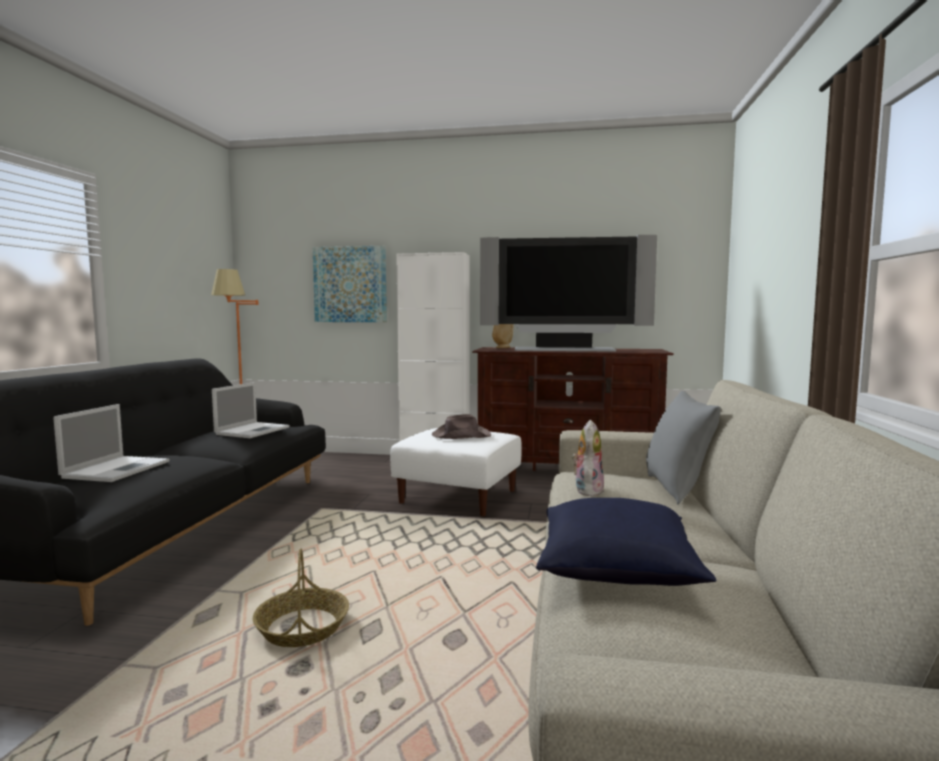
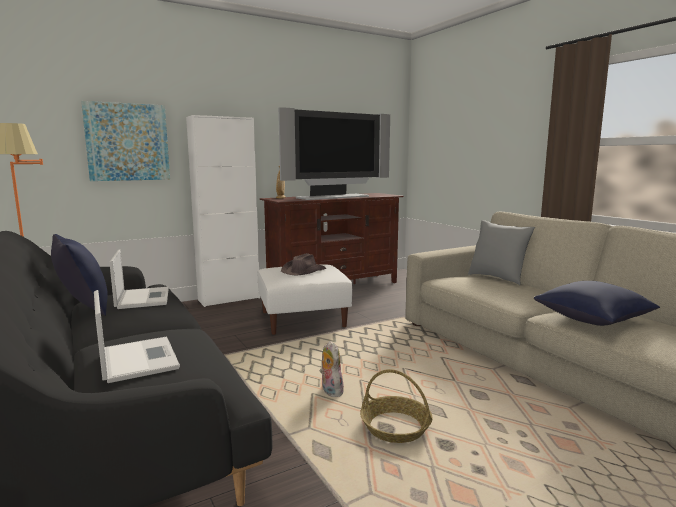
camera: 40 degrees left, 5 degrees up
plush toy [572,420,604,496] -> plush toy moved to [319,341,344,397]
none -> blue pillow [51,234,108,316]

